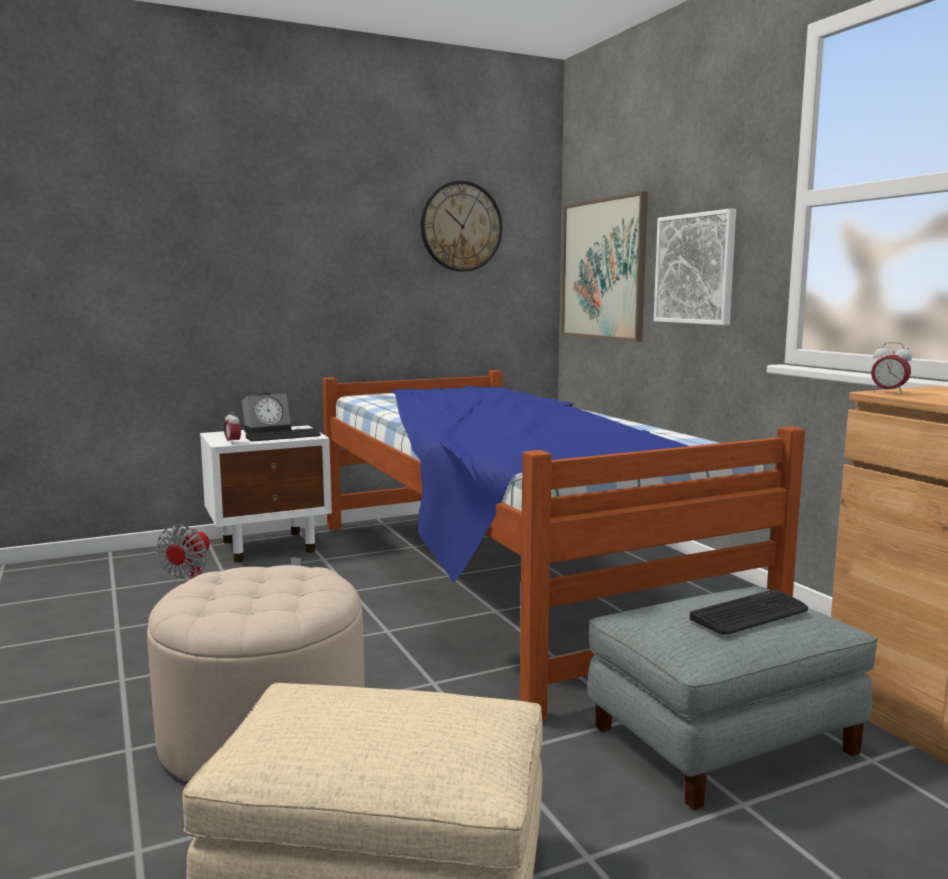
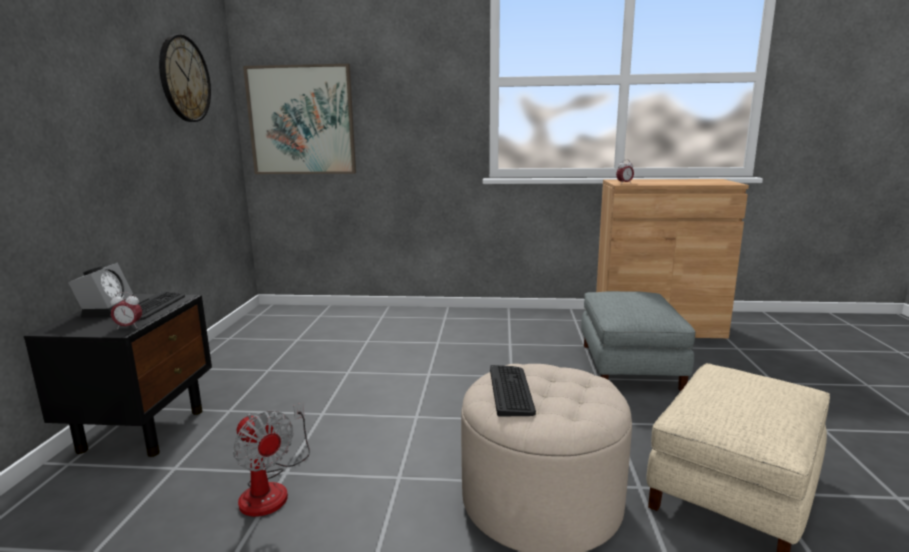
camera: 60 degrees left, 5 degrees up
white nightstand [200,425,332,562] -> black nightstand [24,294,212,457]
bed [322,370,805,721] -> none
picture [654,209,736,325] -> none
keyboard [690,589,808,635] -> keyboard moved to [490,365,536,417]

